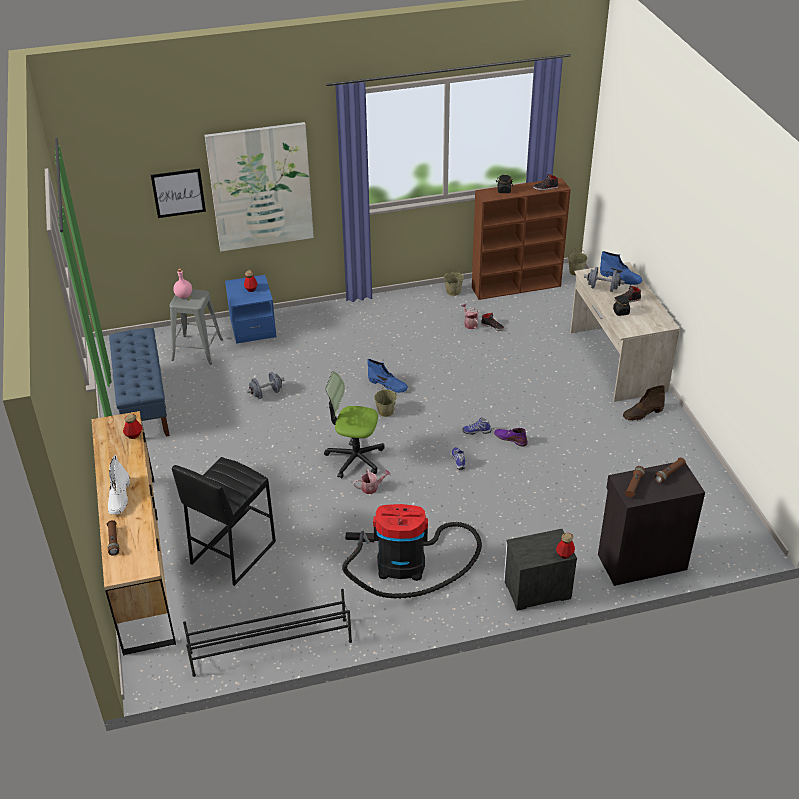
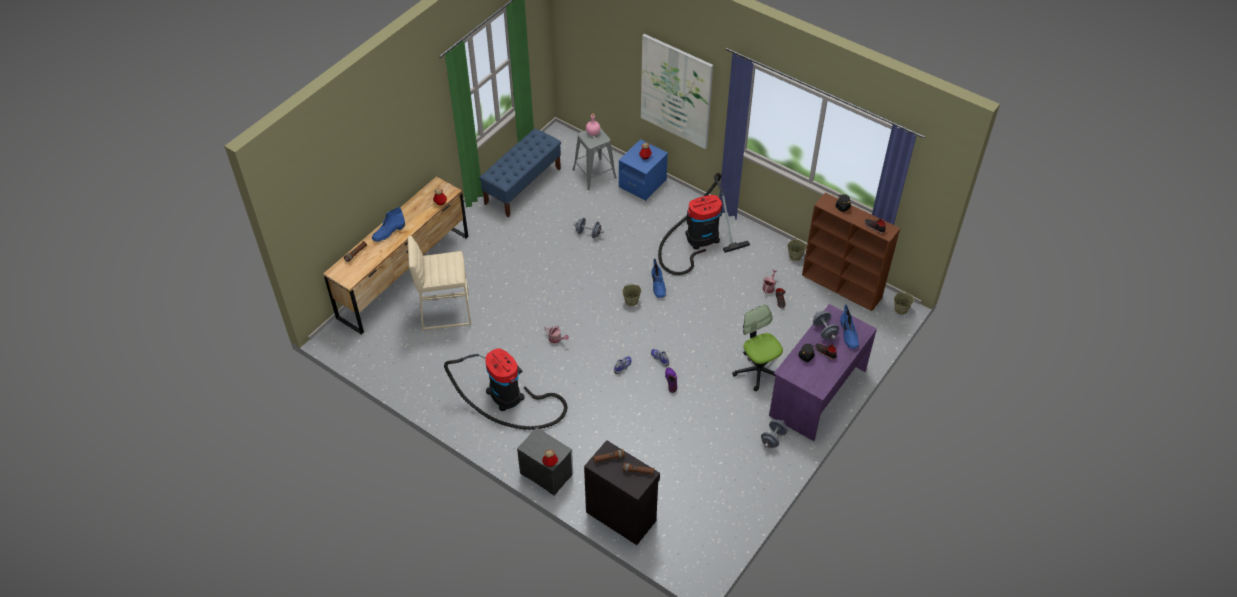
camera: 50 degrees right, 10 degrees up
white boot [108,455,130,515] -> blue boot [372,207,405,242]
picture [151,168,206,218] -> none
black stool [172,457,276,586] -> beige stool [408,236,471,330]
black shoe rack [183,589,352,677] -> none
office chair [324,371,384,479] -> office chair moved to [732,304,783,391]
beige desk [570,262,680,402] -> purple desk [769,304,877,441]
brown boot [623,385,665,420] -> grey dumbbell [761,420,787,448]
none -> vacuum cleaner [658,173,750,275]

